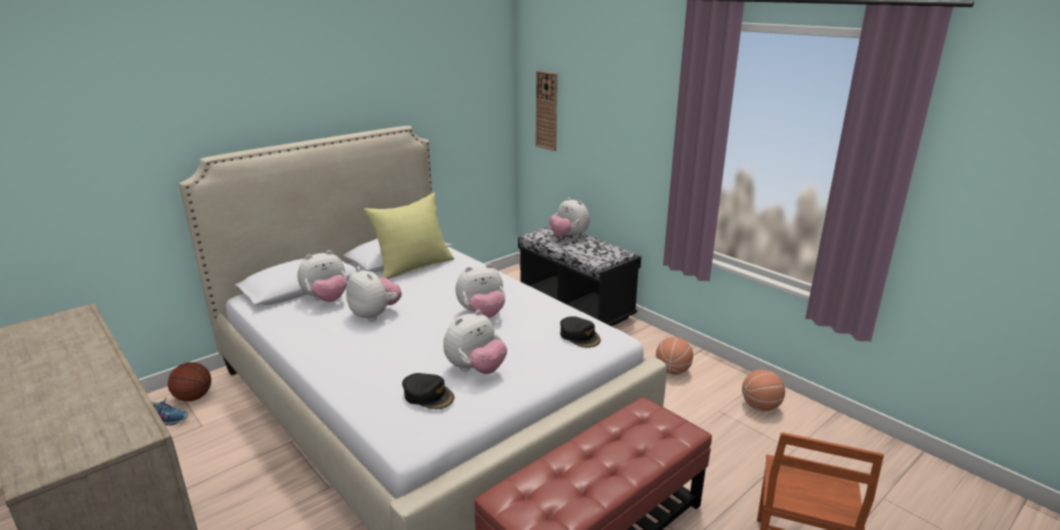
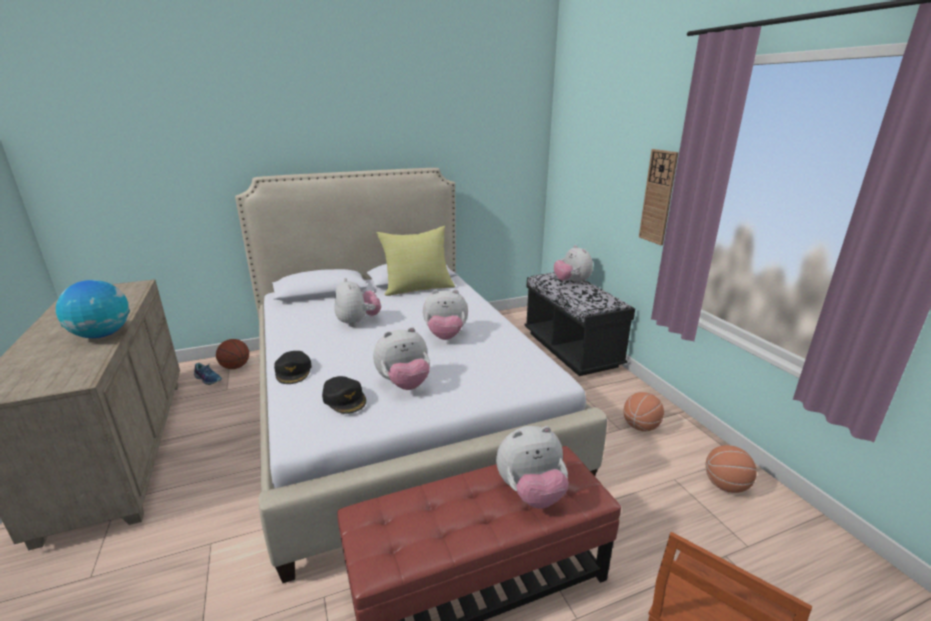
camera: 20 degrees right, 0 degrees up
plush toy [297,250,347,302] -> plush toy moved to [496,426,569,509]
wall clock [536,71,557,151] -> wall clock moved to [639,149,679,245]
black cap [560,316,601,348] -> black cap moved to [274,351,312,384]
none -> globe [56,280,130,338]

